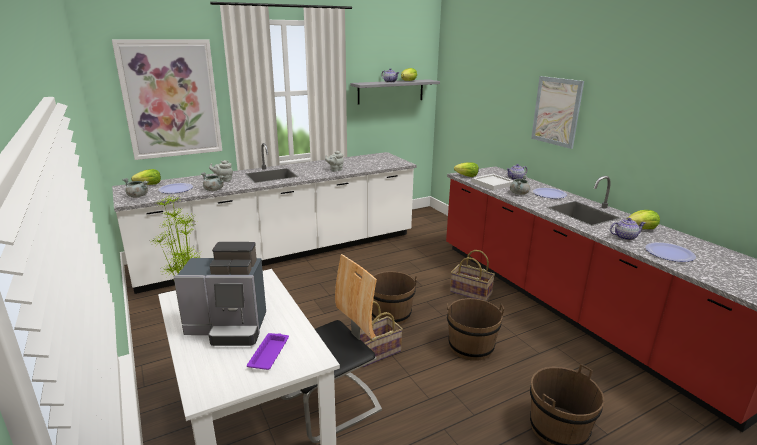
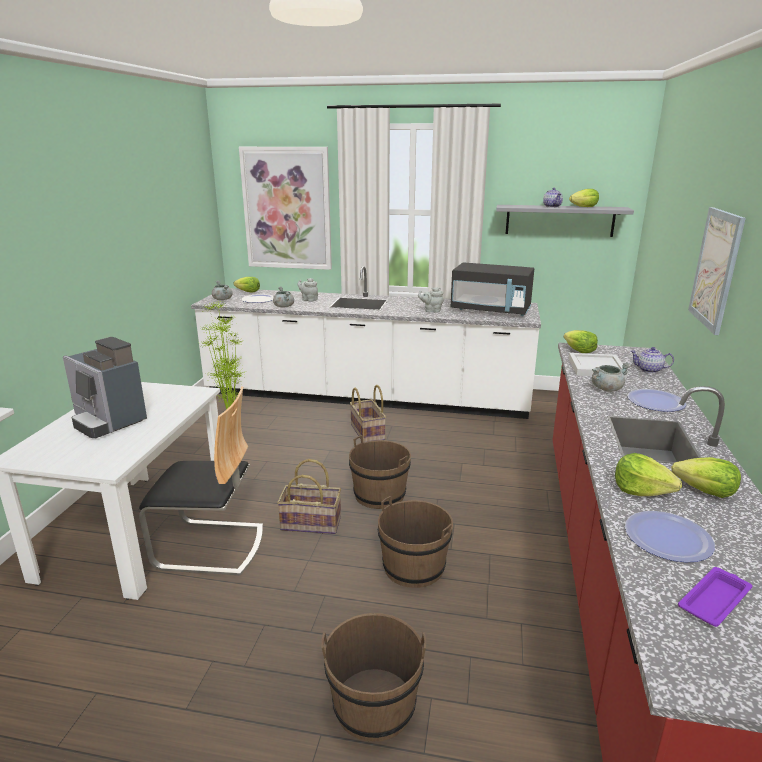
camera: 40 degrees right, 0 degrees up
purple tray [247,333,289,370] -> purple tray moved to [678,567,752,627]
basket [450,250,495,301] -> basket moved to [350,385,386,442]
teapot [610,218,646,240] -> lettuce [615,453,682,496]
none -> black microwave [451,262,534,316]

